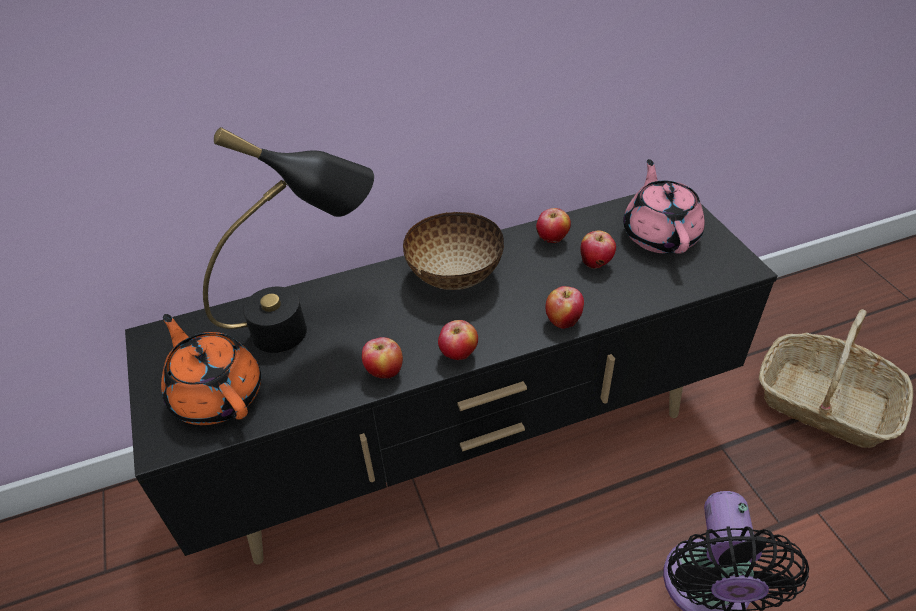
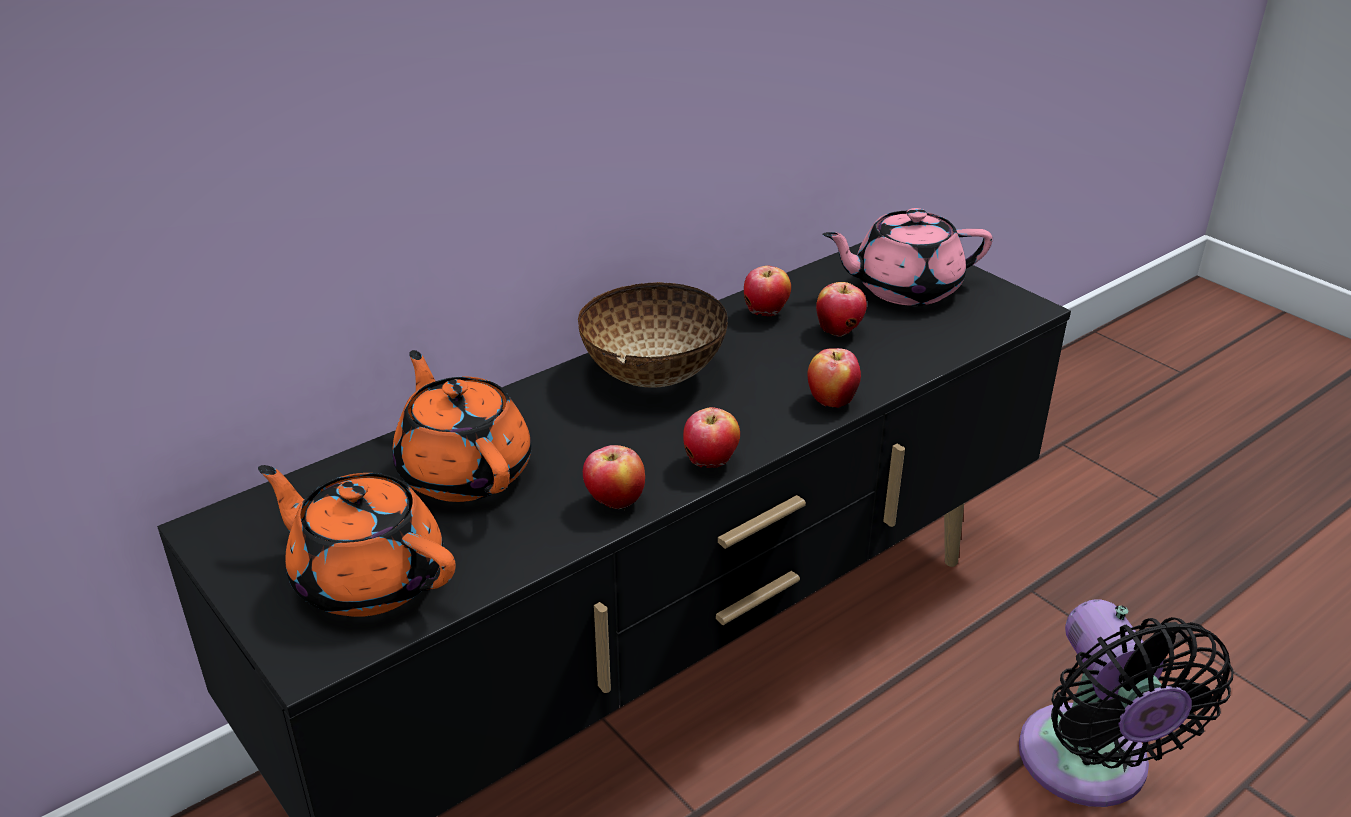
camera: 20 degrees left, 10 degrees down
black table lamp [203,127,374,353] -> orange teapot [392,350,531,502]
pink teapot [623,159,705,254] -> pink teapot turned 75 degrees counterclockwise [822,208,993,306]
basket [759,309,913,448] -> none

